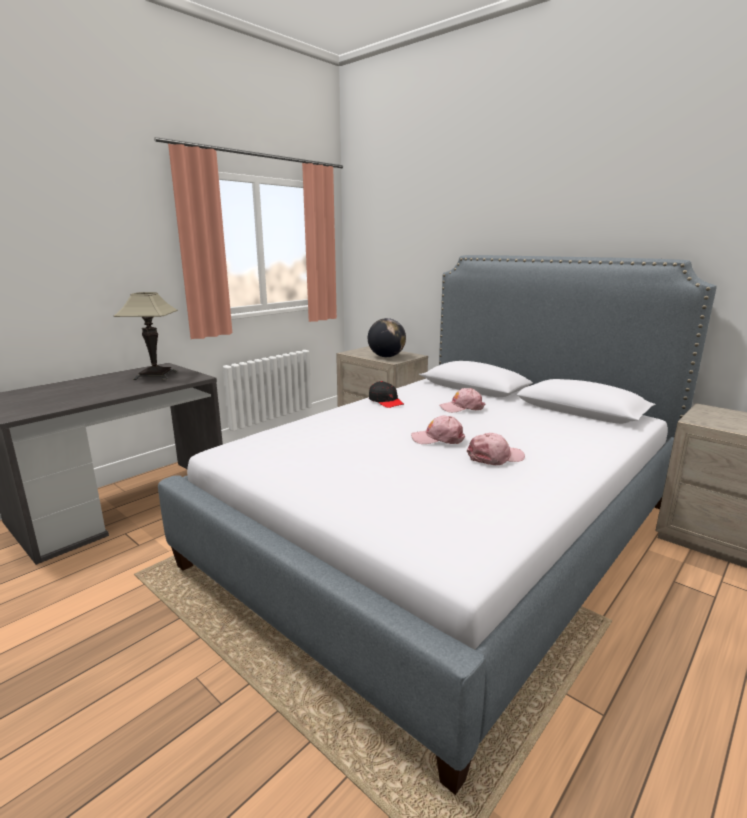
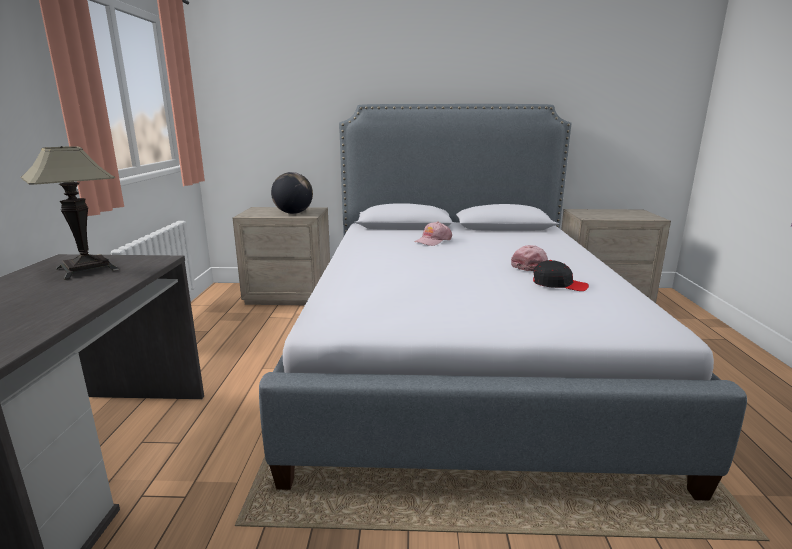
camera: 40 degrees left, 0 degrees up
black cap [369,381,404,408] -> black cap moved to [533,260,589,291]
pink cap [411,415,465,444] -> none

